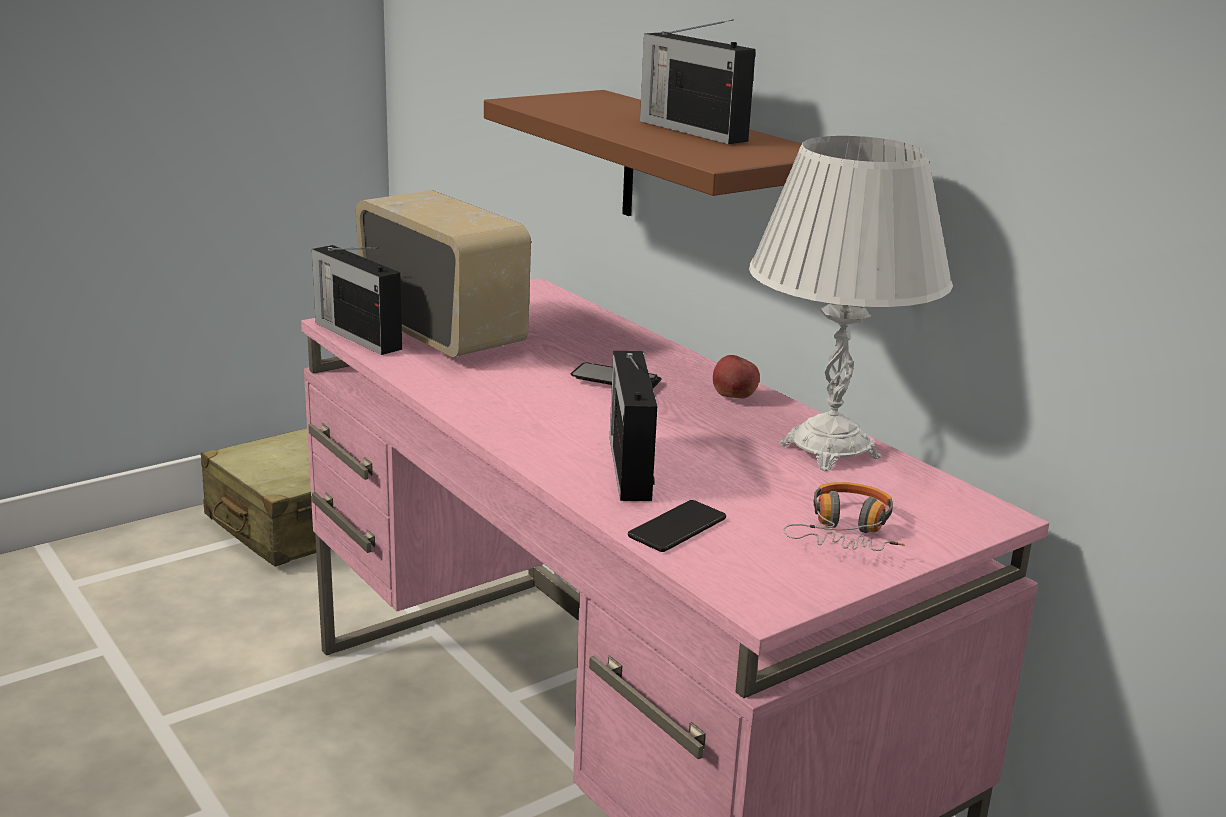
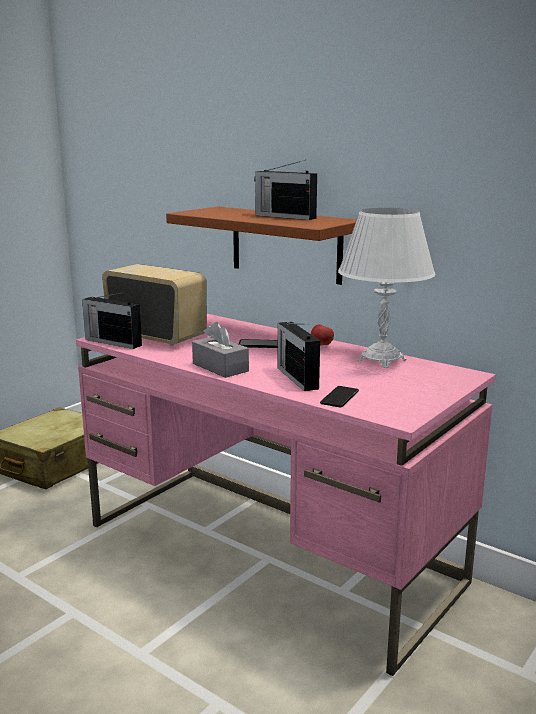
camera: 15 degrees left, 5 degrees down
headphones [783,482,905,551] -> none
none -> grey tissue box [192,322,249,378]

